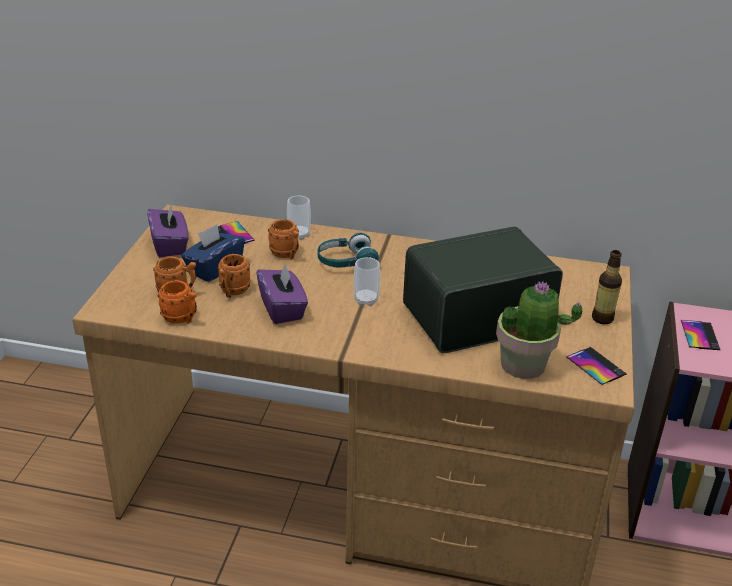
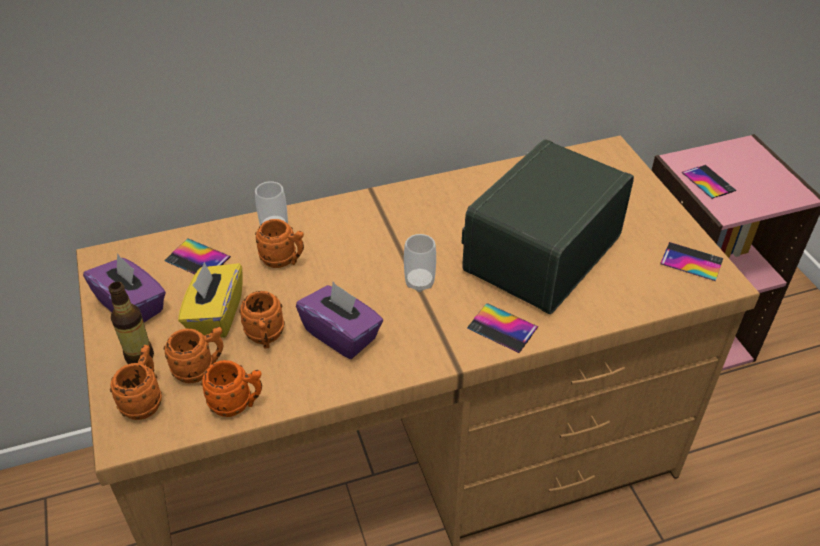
camera: 30 degrees left, 10 degrees up
blue tissue box [181,224,245,282] -> yellow tissue box [178,262,243,338]
turquoise headphones [317,233,379,268] -> none
potted plant [496,281,582,379] -> none
bottle [592,250,622,324] -> bottle moved to [108,282,154,364]
none -> orange mug [110,345,162,420]
none -> phone [467,303,538,353]

